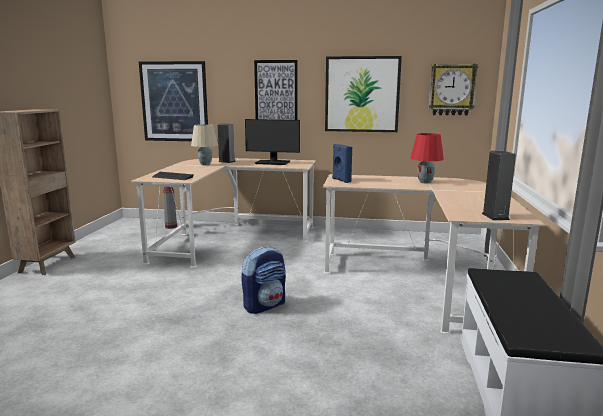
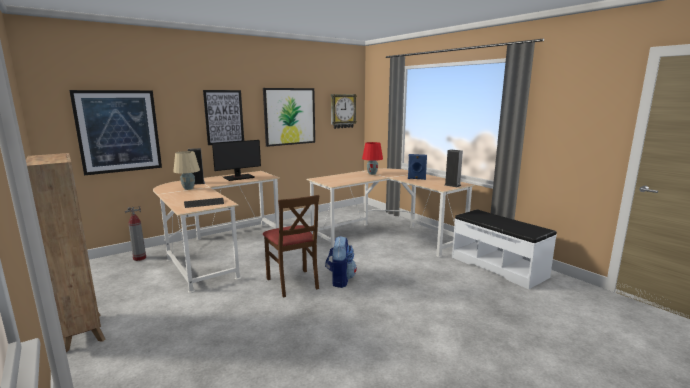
camera: 45 degrees left, 0 degrees up
blue speaker [332,144,352,183] -> blue speaker moved to [408,154,427,180]
none -> brown chair [263,195,319,297]

